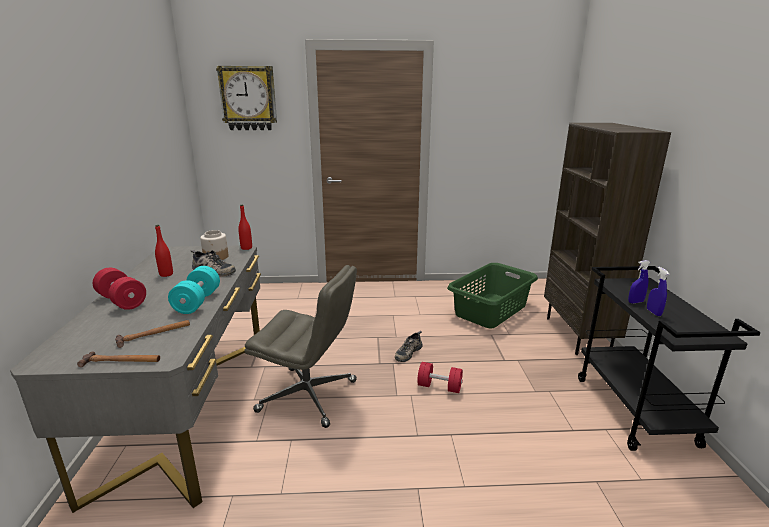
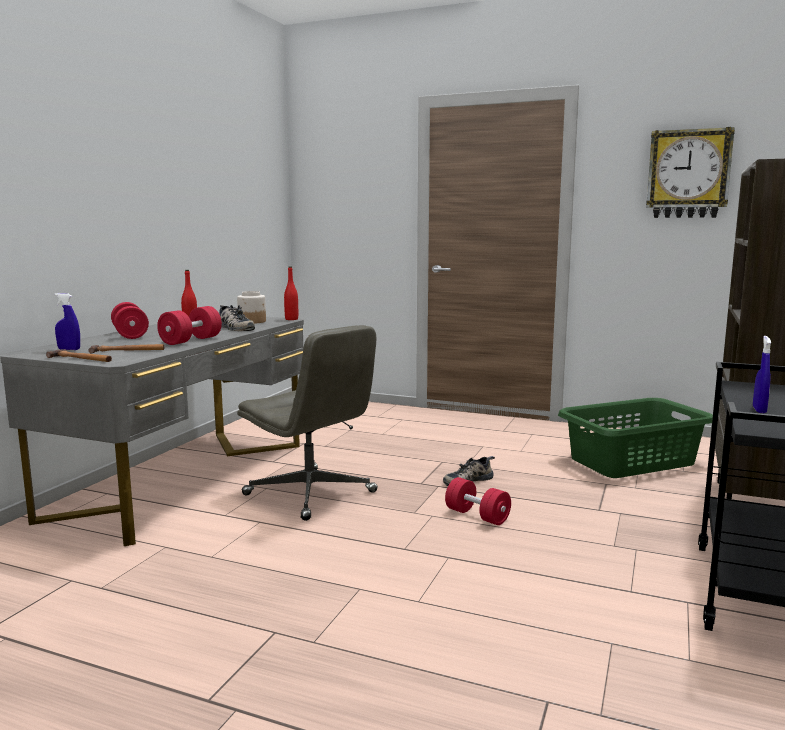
camera: 25 degrees right, 10 degrees down
turquoise dumbbell [168,266,220,314] -> red dumbbell [157,306,222,345]
wall clock [216,66,277,130] -> wall clock moved to [646,127,735,218]
blue spray bottle [628,260,651,304] -> blue spray bottle moved to [54,293,80,350]

